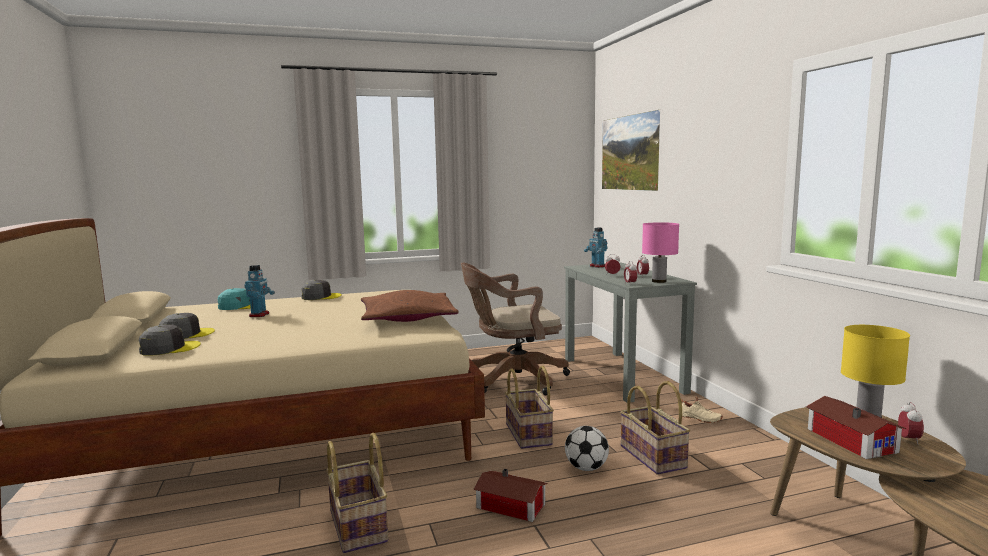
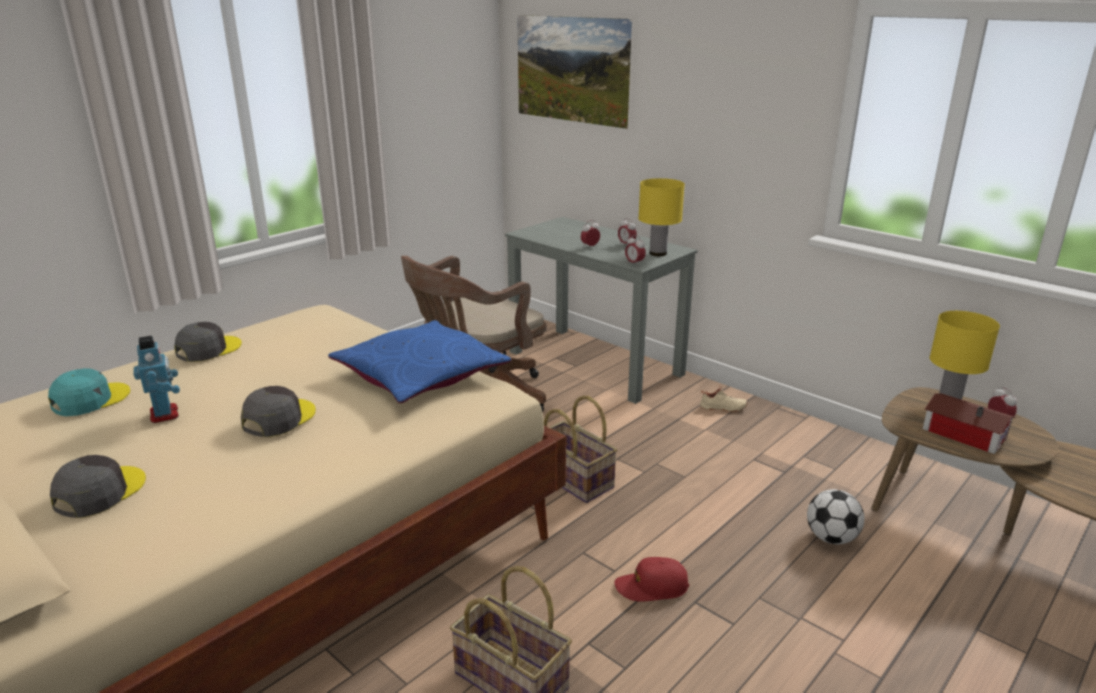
camera: 30 degrees left, 15 degrees up
grey cap [138,325,201,356] -> grey cap moved to [241,386,316,437]
brown pillow [361,290,459,322] -> blue pillow [328,320,511,403]
toy house [473,469,548,522] -> red cap [615,557,689,602]
football [565,426,609,471] -> football moved to [807,489,864,544]
toy robot [584,227,607,268] -> none
basket [620,381,690,475] -> none
pink table lamp [642,222,679,283] -> yellow table lamp [638,178,685,256]

